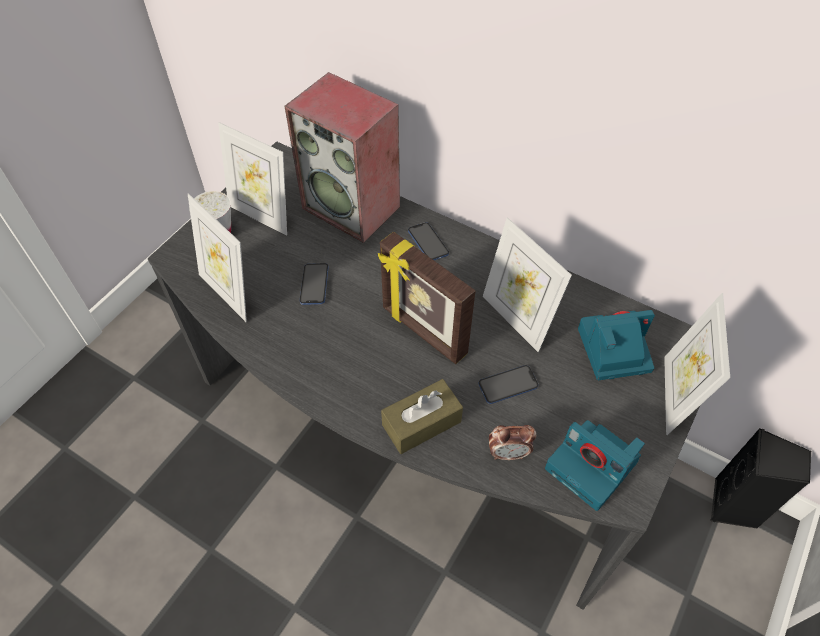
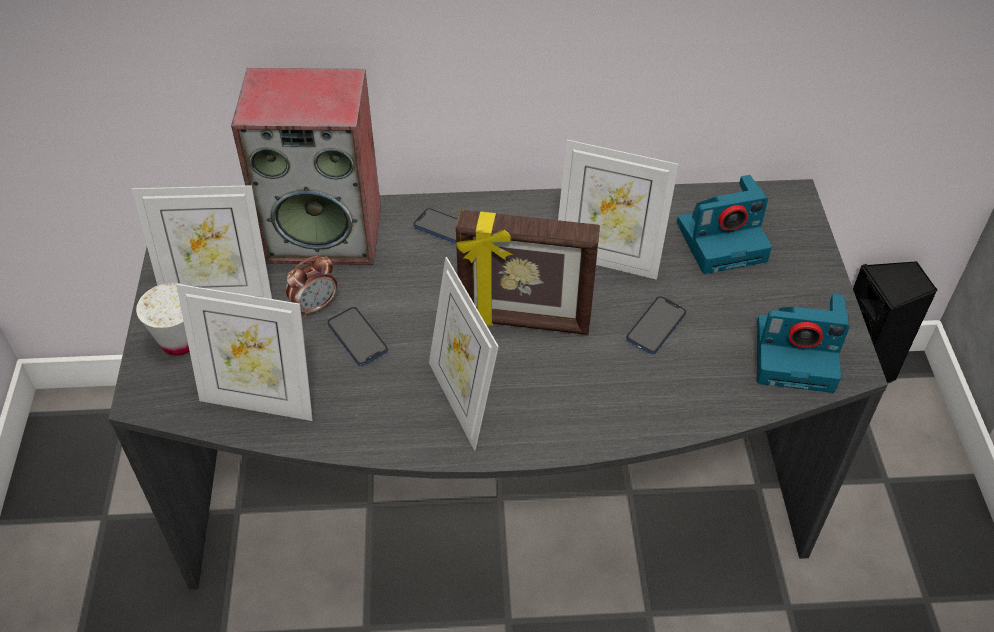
camera: 35 degrees left, 5 degrees down
brown tissue box [381,379,463,454] -> none
alarm clock [489,425,536,460] -> alarm clock moved to [286,256,337,318]
camera [578,310,655,380] -> camera turned 150 degrees counterclockwise [677,175,772,274]
picture frame [664,293,730,435] -> picture frame moved to [429,257,499,450]

